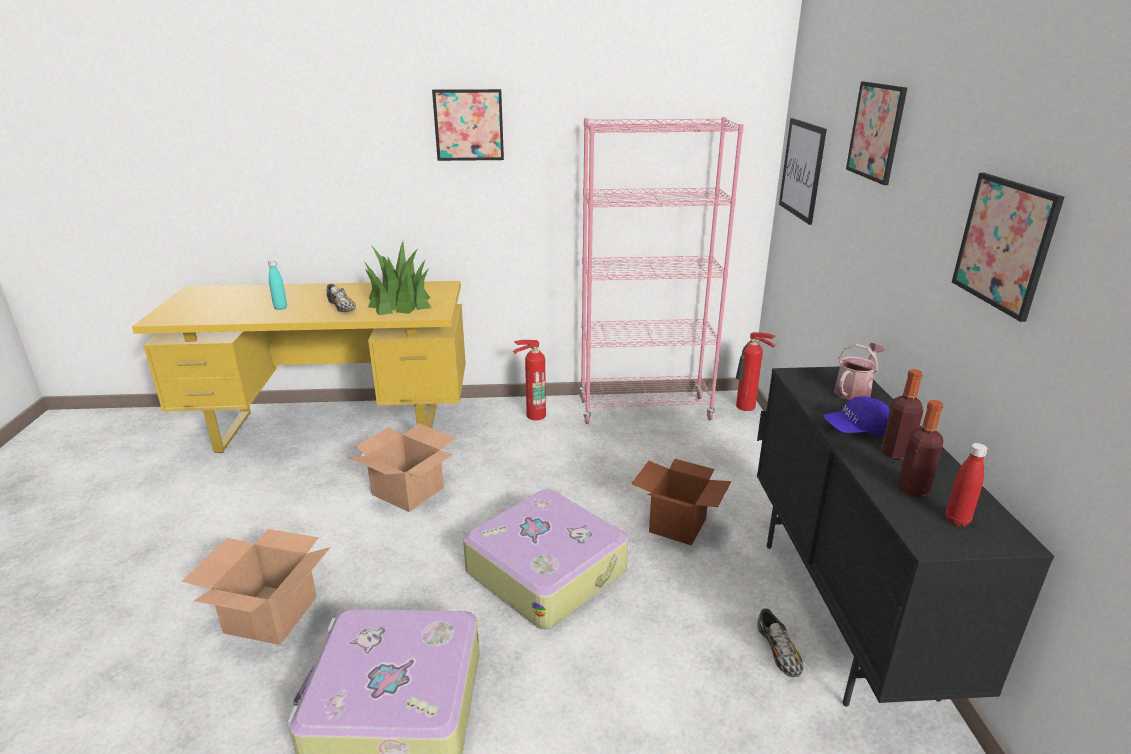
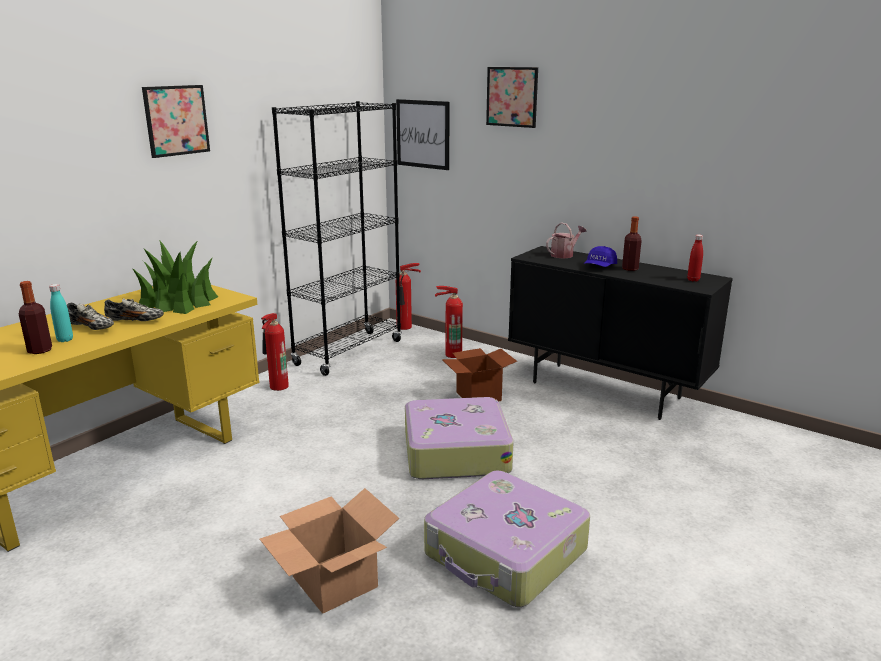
camera: 50 degrees left, 5 degrees down
cardboard box [347,424,456,512] -> none
pink bookcase [580,117,744,424] -> black bookcase [272,101,402,376]
shoe [757,608,803,677] -> shoe moved to [67,302,114,330]
watering can [834,343,885,400] -> watering can turned 60 degrees clockwise [546,222,587,259]
bottle [897,400,943,497] -> bottle moved to [19,281,52,354]
picture [952,173,1064,322] -> none
none -> fire extinguisher [435,286,463,358]

